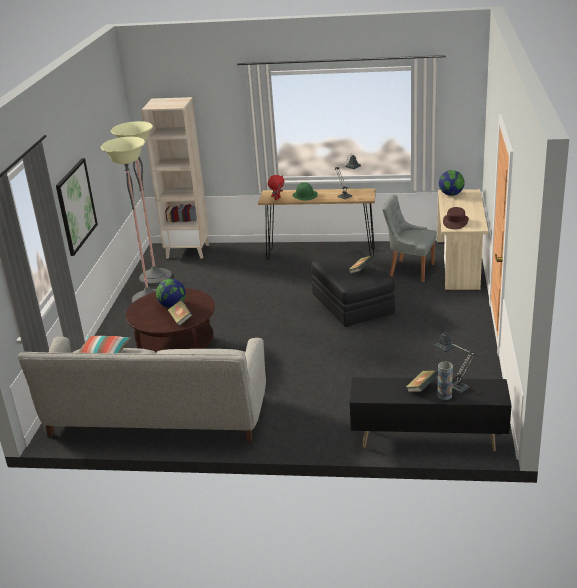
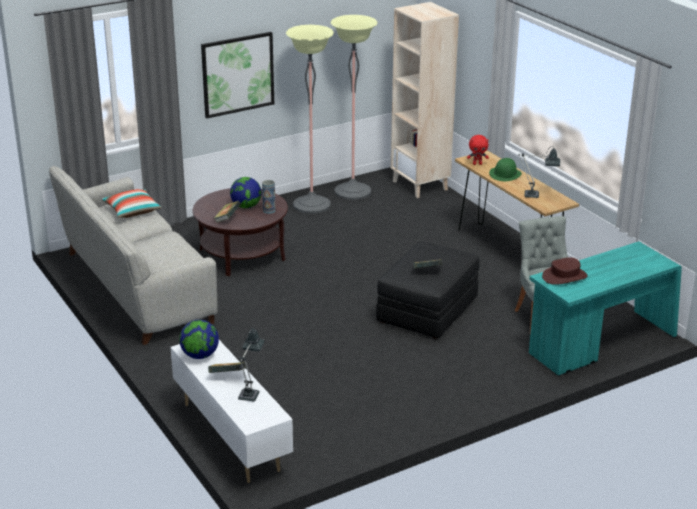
camera: 50 degrees right, 0 degrees up
black tv stand [350,377,512,451] -> white tv stand [170,340,293,483]
beige desk [437,189,488,291] -> turquoise desk [529,242,682,375]
vase [438,362,453,400] -> vase moved to [262,180,276,214]
globe [439,170,465,196] -> globe moved to [179,320,219,359]

